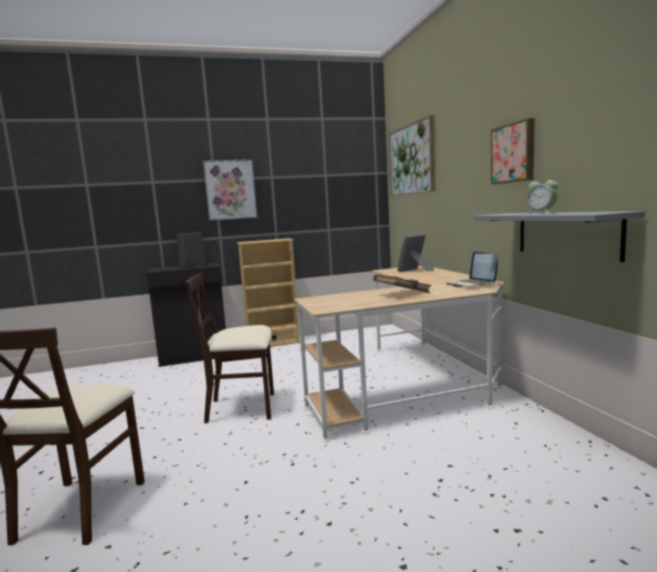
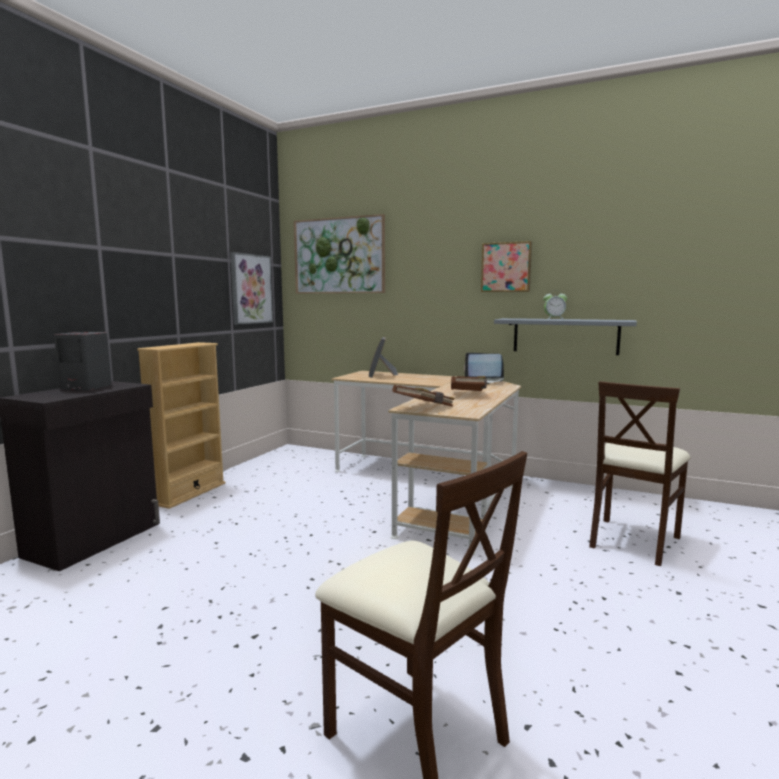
camera: 50 degrees left, 0 degrees up
beige chair [186,273,274,423] -> beige chair moved to [589,381,691,566]
picture [203,159,257,221] -> picture moved to [230,252,273,324]
none -> brown book [392,385,455,407]

